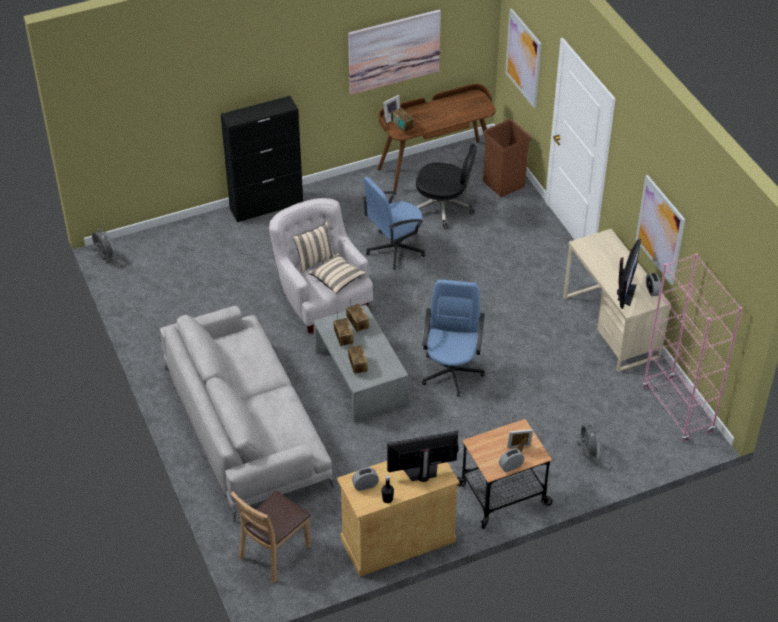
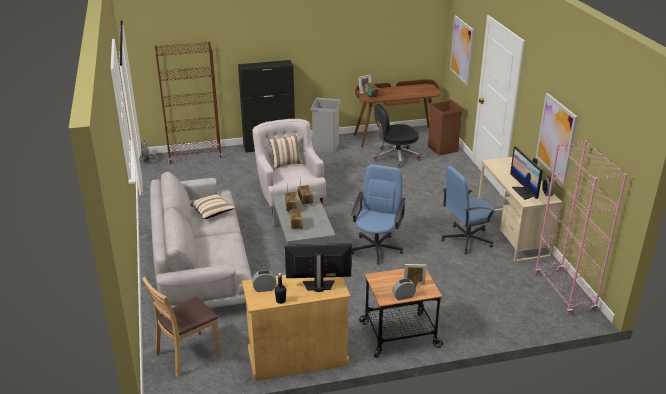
camera: 10 degrees right, 15 degrees down
beige pillow [308,253,366,294] -> beige pillow moved to [190,193,235,219]
picture [348,10,441,95] -> none
blue office chair [362,177,425,270] -> blue office chair moved to [441,166,496,254]
black office chair [416,144,477,229] -> black office chair turned 135 degrees clockwise [374,104,421,168]
grey fan [577,422,600,460] -> none
monitor [617,239,641,309] -> monitor turned 135 degrees clockwise [510,146,543,200]
none -> brown bookcase [155,42,222,163]
none -> grey trash can [311,98,341,153]

